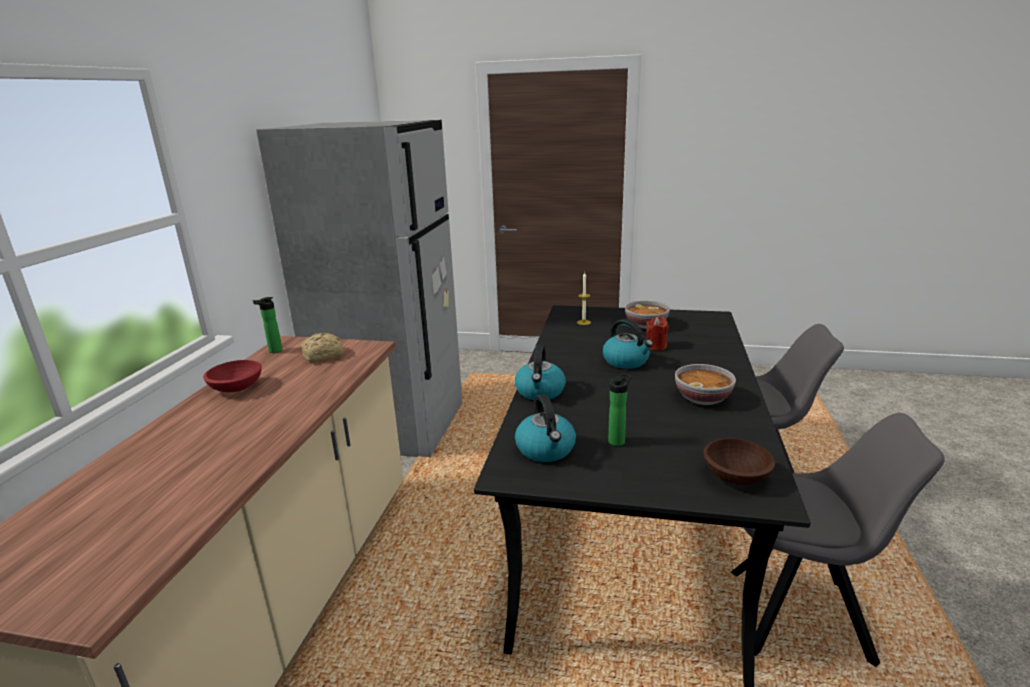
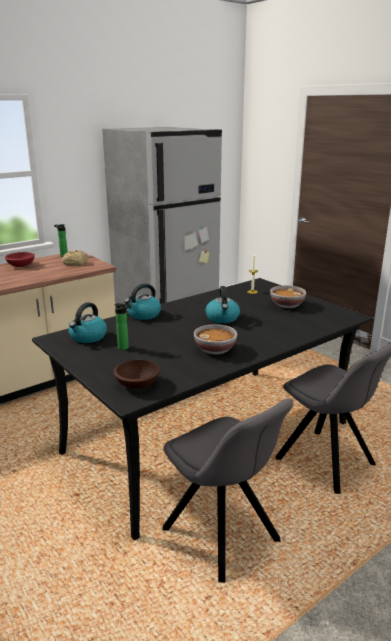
camera: 40 degrees right, 0 degrees up
red candle [646,316,669,350] -> none

